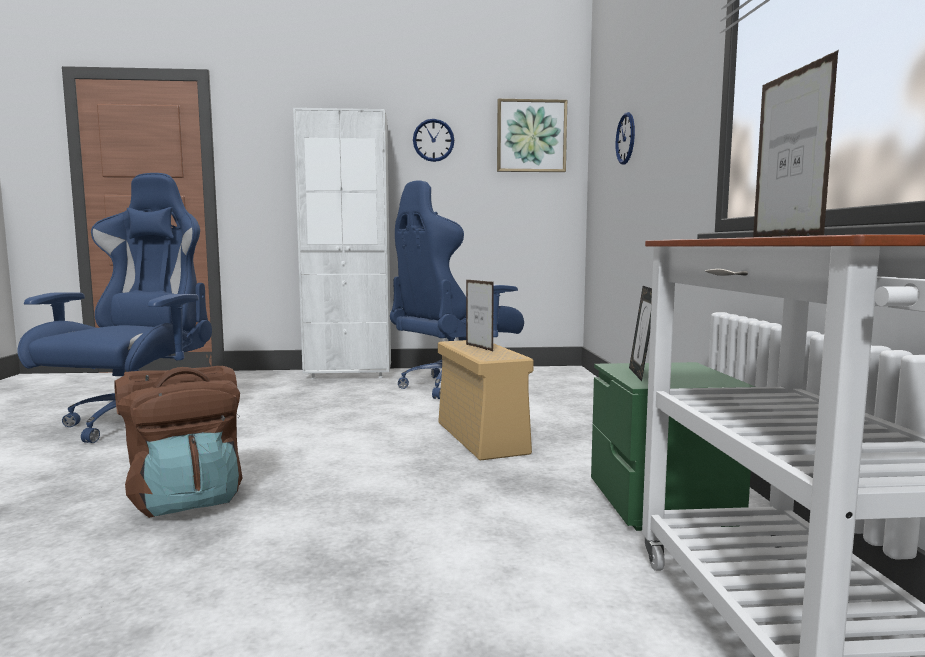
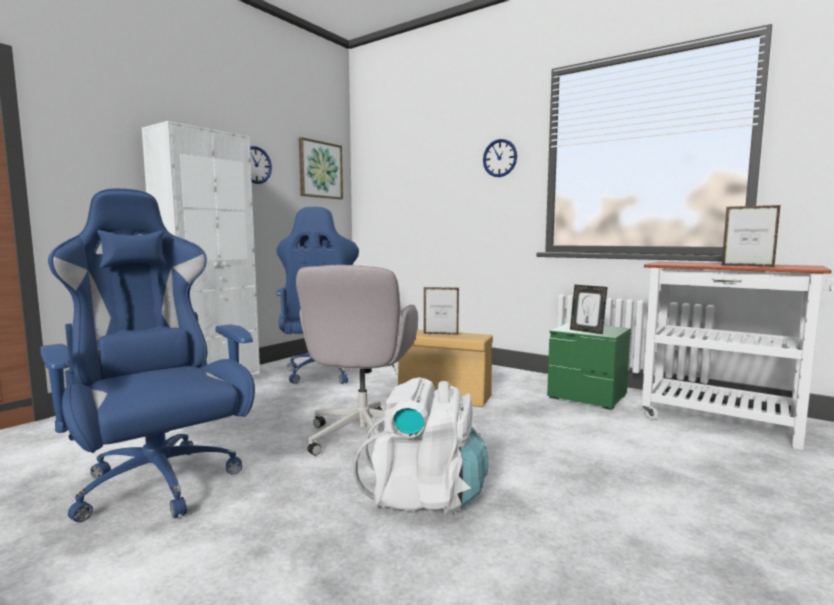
camera: 50 degrees left, 0 degrees up
brown backpack [114,366,242,518] -> white backpack [353,377,489,515]
wall clock [616,112,635,164] -> wall clock moved to [483,139,517,177]
none -> grey office chair [296,265,418,455]

